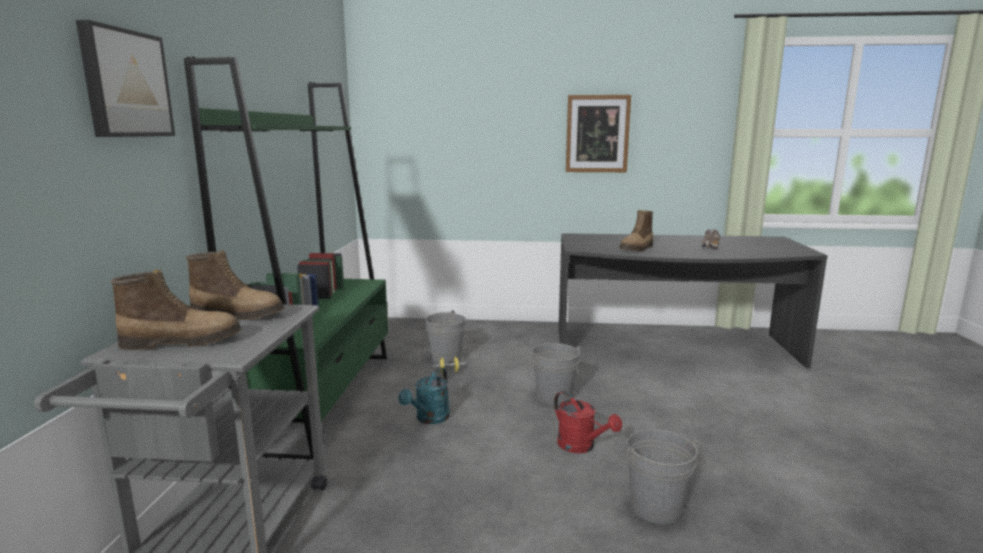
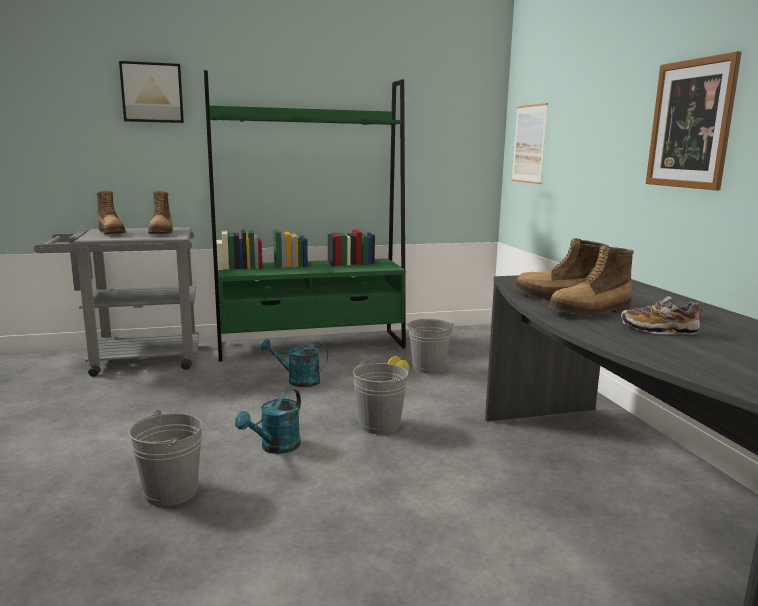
camera: 70 degrees right, 0 degrees up
red watering can [554,391,622,453] -> turquoise watering can [235,388,301,454]
none -> picture [512,103,548,184]
none -> boot [548,246,634,317]

